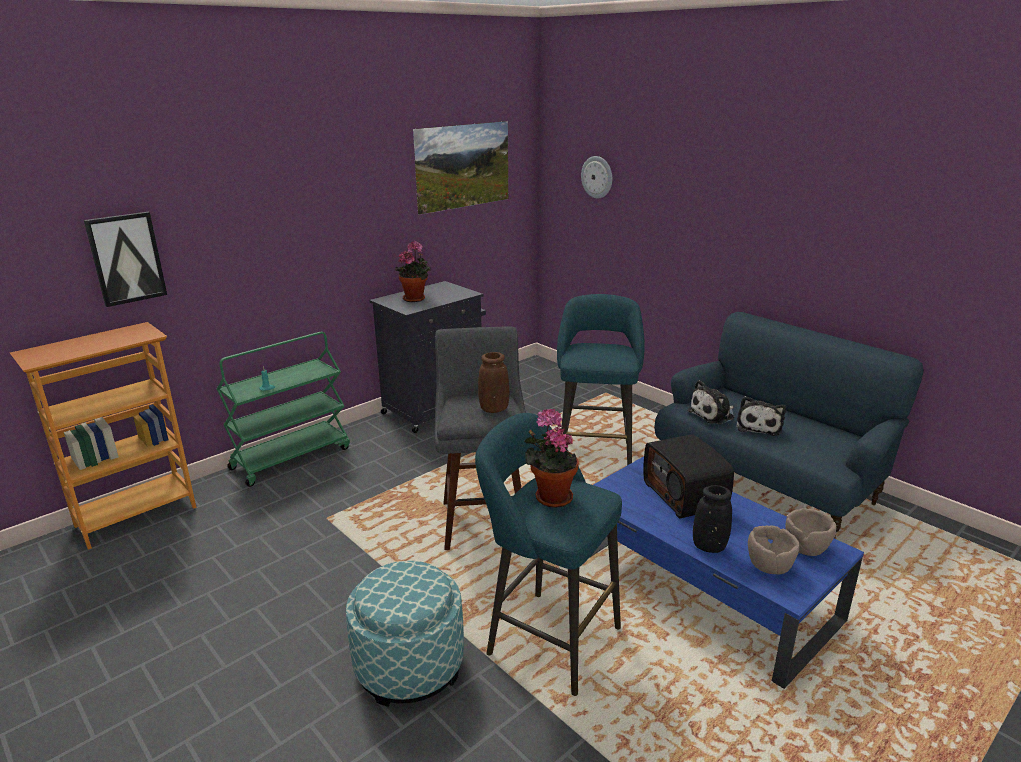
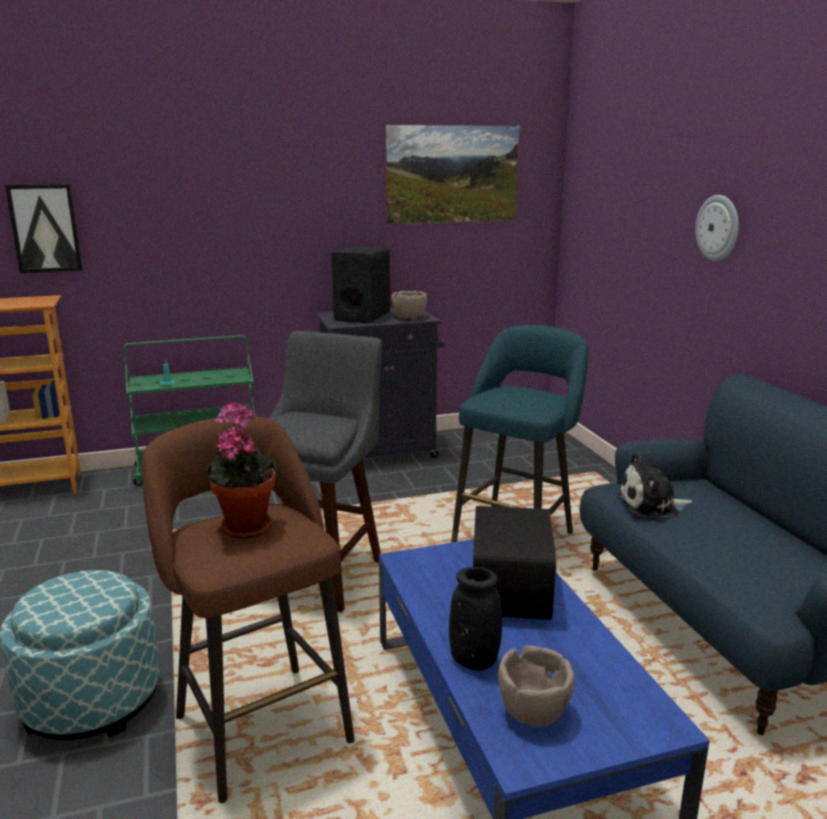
camera: 25 degrees right, 5 degrees down
potted plant [395,241,431,302] -> black speaker [331,245,390,324]
turquoise stool [475,413,622,696] -> brown stool [142,416,355,803]
brown vase [478,352,509,413] -> none
wall clock [581,156,612,198] -> wall clock moved to [695,195,739,261]
plush toy [736,396,786,436] -> none
brown bowl [785,508,836,556] -> brown bowl moved to [391,291,427,319]

